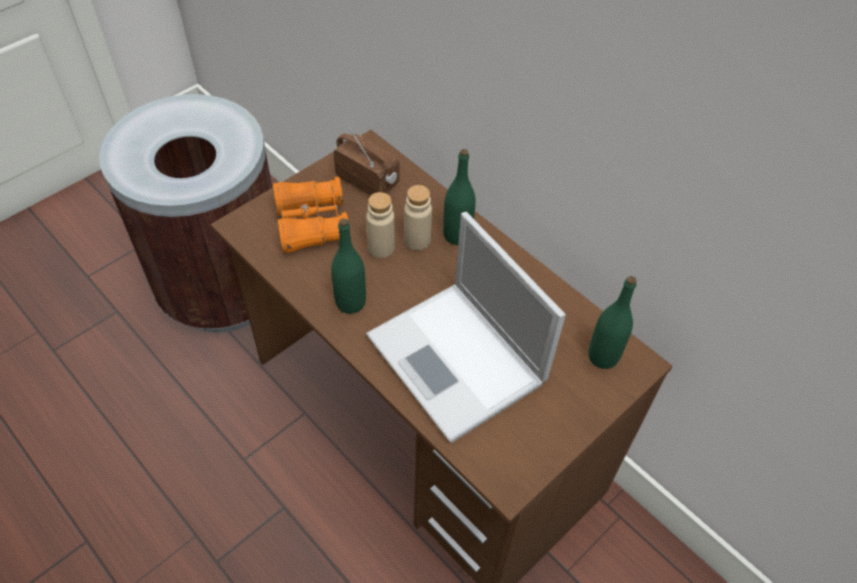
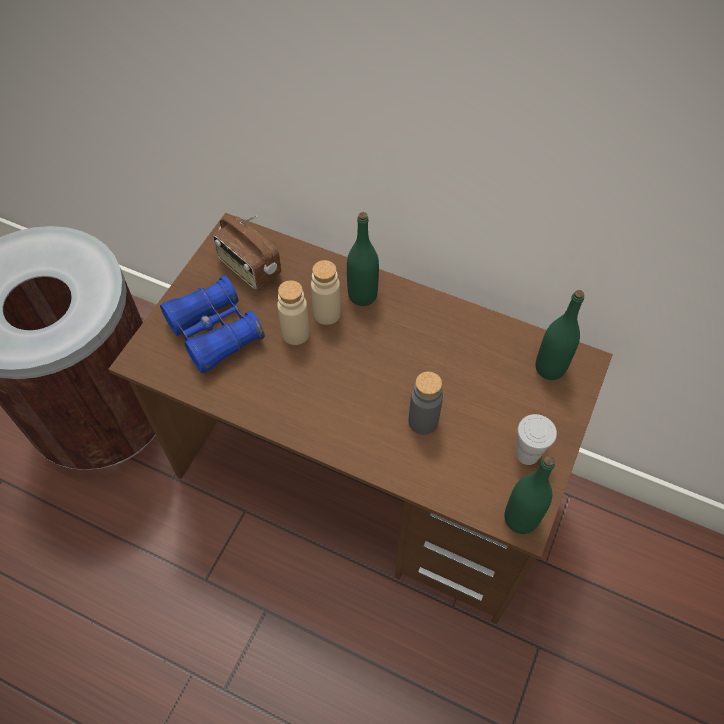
camera: 20 degrees left, 5 degrees up
orange binoculars [273,177,348,253] -> blue binoculars [160,275,265,374]
green bottle [331,218,366,314] -> green bottle moved to [505,456,555,534]
radio [333,128,400,196] -> radio turned 150 degrees counterclockwise [213,215,281,290]
laptop [366,212,566,443] -> grey bottle [408,371,443,435]
none -> white cup [516,414,557,465]

